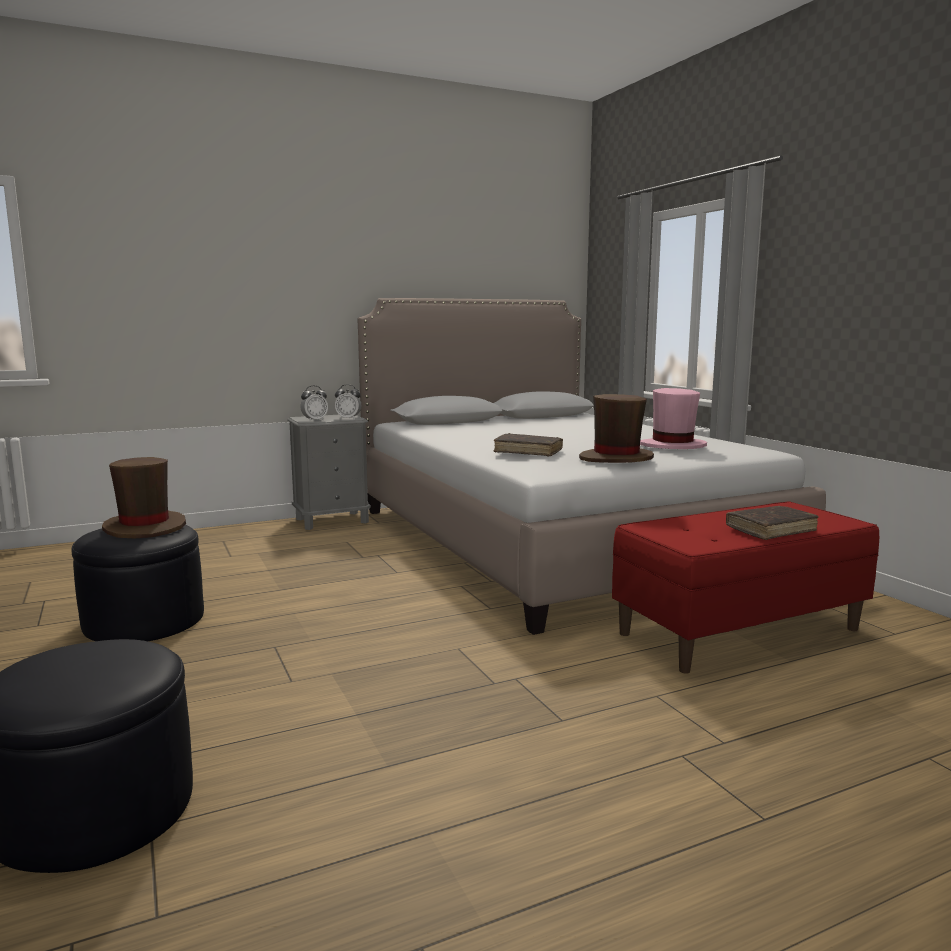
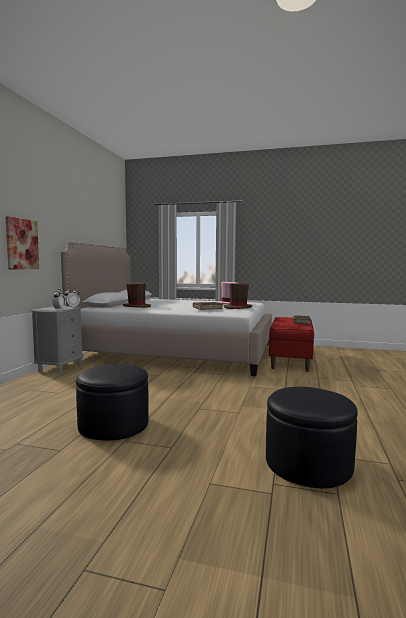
camera: 50 degrees left, 5 degrees down
brown hat [102,457,186,538] -> brown hat moved to [123,283,151,308]
none -> picture [6,216,39,269]

